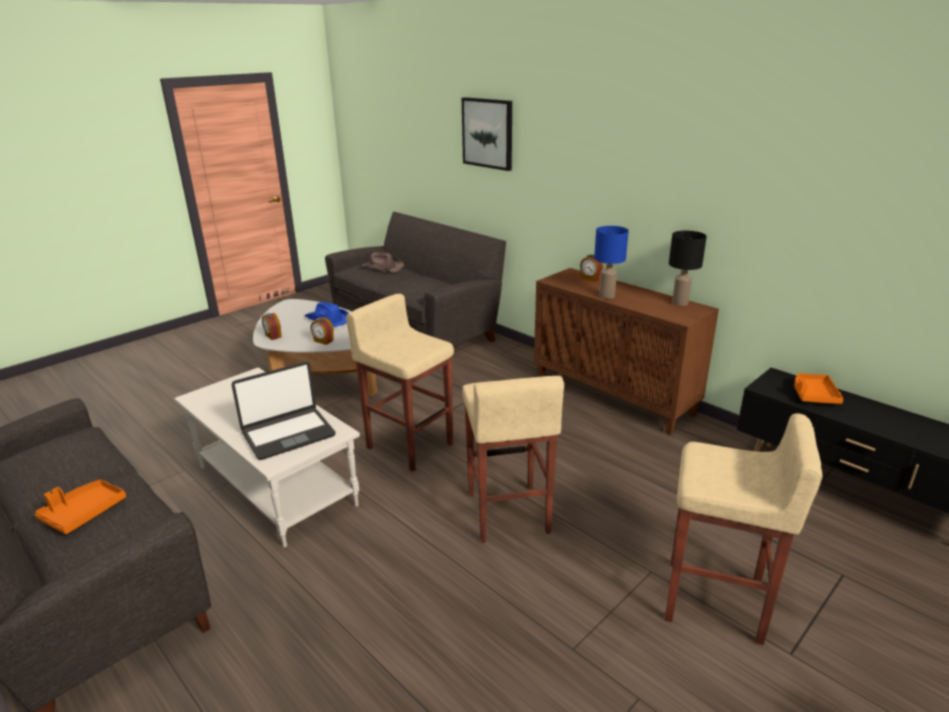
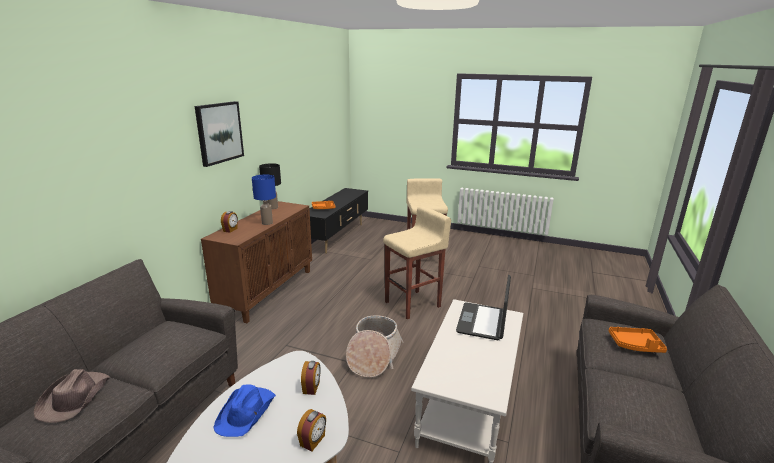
camera: 115 degrees left, 5 degrees down
laptop [232,362,335,460] -> laptop turned 105 degrees counterclockwise [456,274,511,340]
beige stool [346,294,454,472] -> basket [346,315,403,378]
picture [462,97,512,171] -> picture moved to [195,101,244,167]

